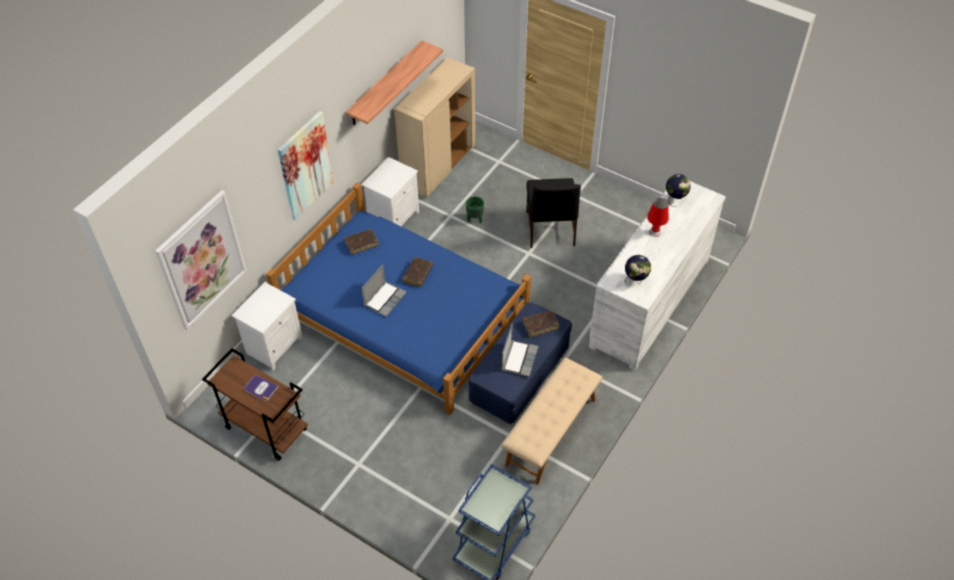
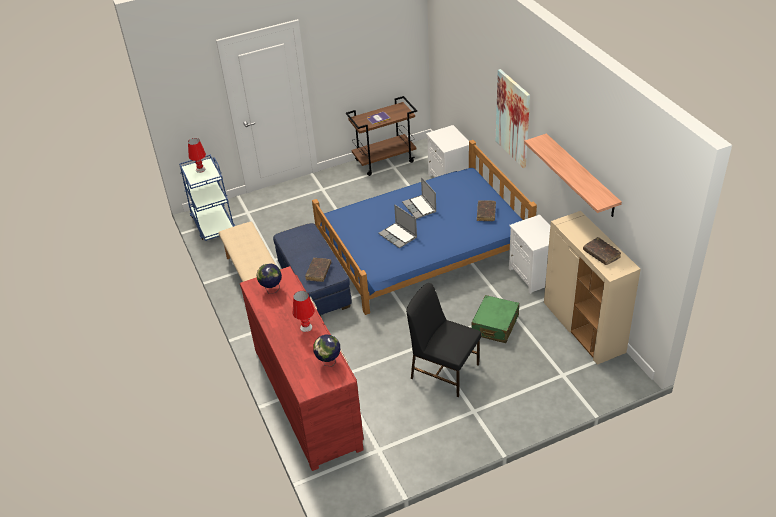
camera: 125 degrees right, 10 degrees down
picture [155,190,247,330] -> none
brown book [402,257,433,287] -> brown book moved to [583,237,621,265]
green planter [466,196,484,224] -> green suitcase [471,295,519,343]
laptop [501,323,538,377] -> laptop moved to [378,204,417,249]
white dresser [589,181,726,370] -> red dresser [240,266,364,471]
none -> red table lamp [188,138,206,173]

